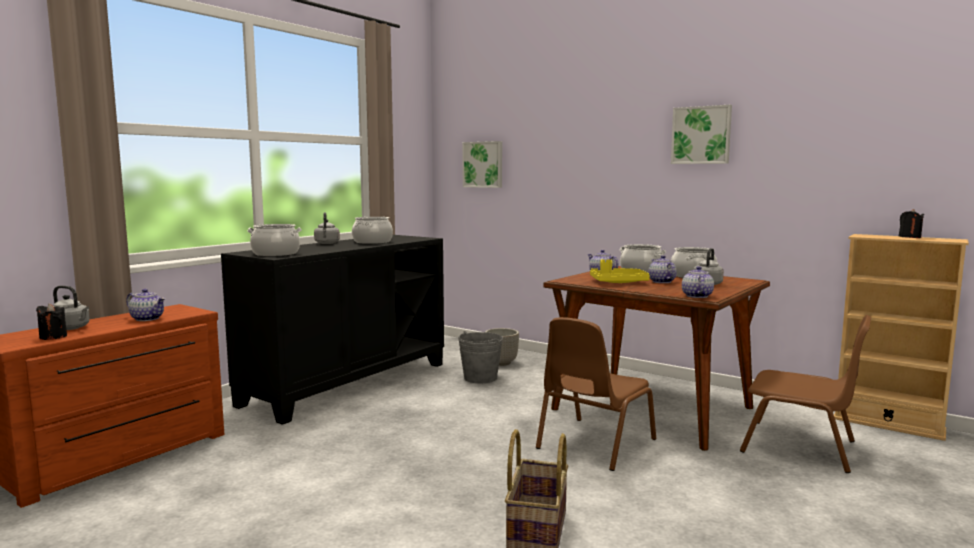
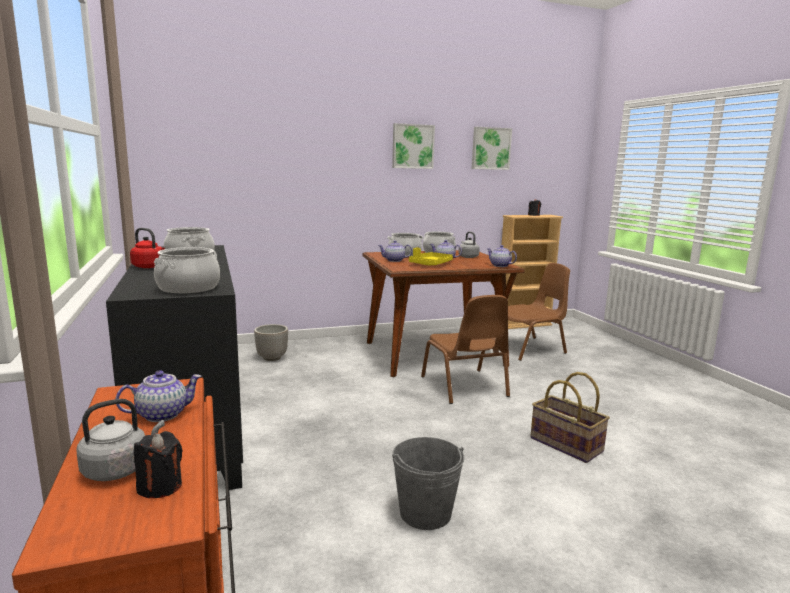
camera: 55 degrees left, 5 degrees up
grey kettle [314,212,340,244] -> red kettle [130,228,165,268]
grey bucket [458,331,503,383] -> grey bucket moved to [392,437,464,530]
picture [462,141,502,188] -> picture moved to [472,127,512,170]

